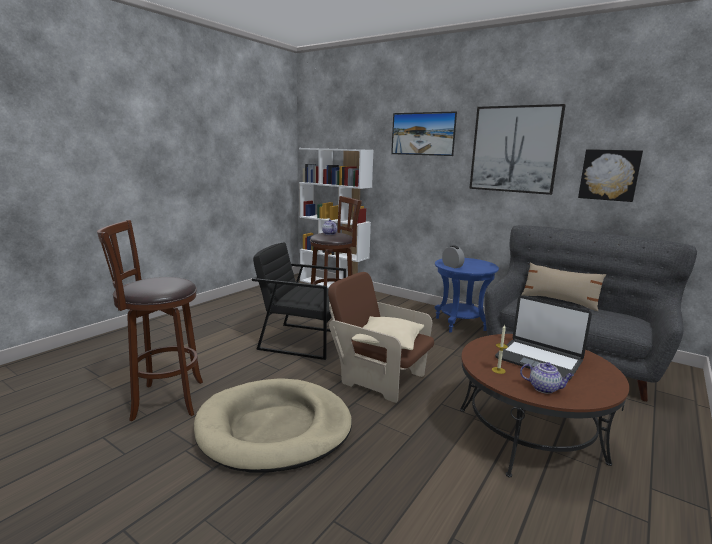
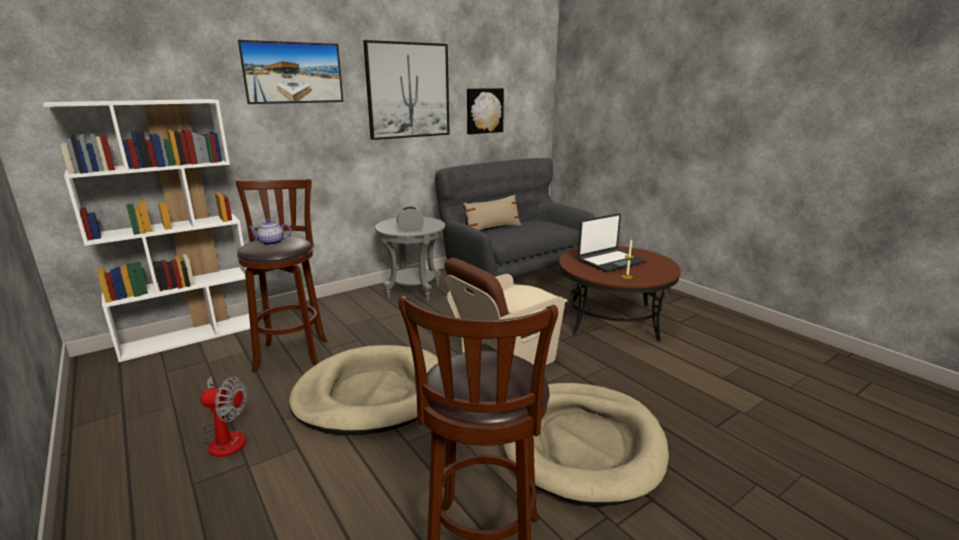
camera: 70 degrees left, 5 degrees up
black armchair [252,243,346,360] -> beige dog bed [289,345,438,435]
blue side table [435,258,499,333] -> grey side table [375,217,445,301]
teapot [520,362,574,394] -> none
none -> fan [200,376,247,457]

